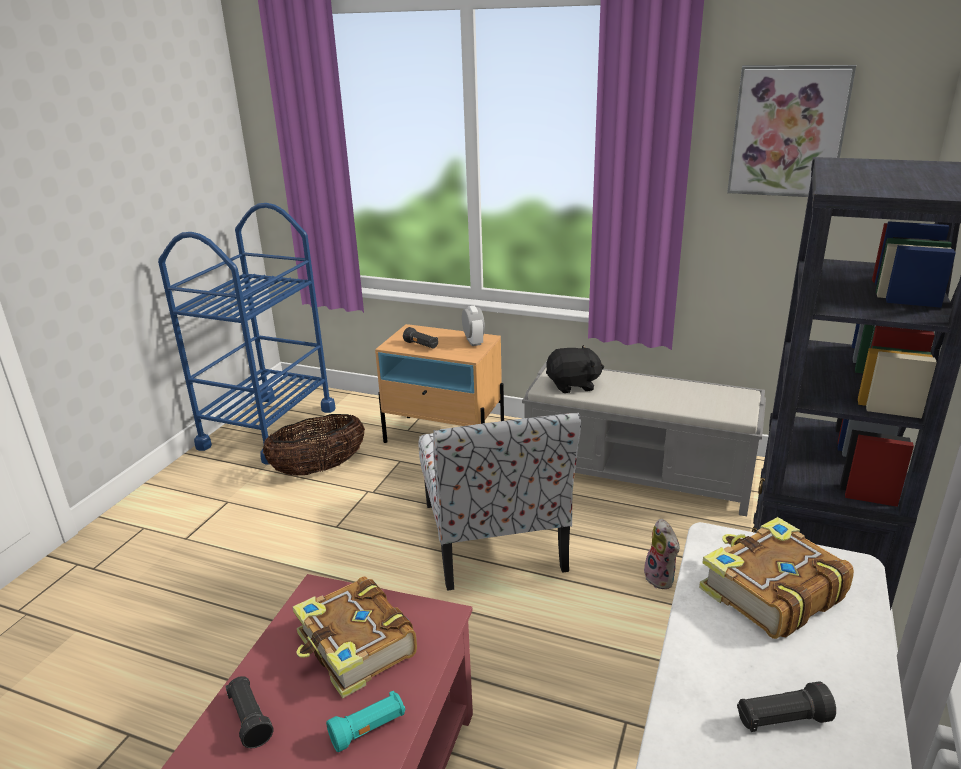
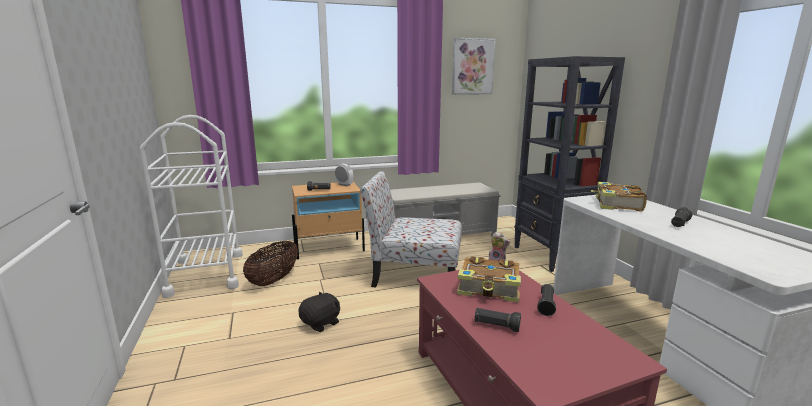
camera: 40 degrees left, 10 degrees down
blue cart [158,203,335,464] -> white cart [140,115,243,298]
turquoise flashlight [326,691,406,752] -> black flashlight [537,284,556,316]
chair [419,413,581,591] -> chair turned 150 degrees clockwise [360,171,462,287]
black plush toy [546,345,604,393] -> black plush toy moved to [298,291,340,332]

